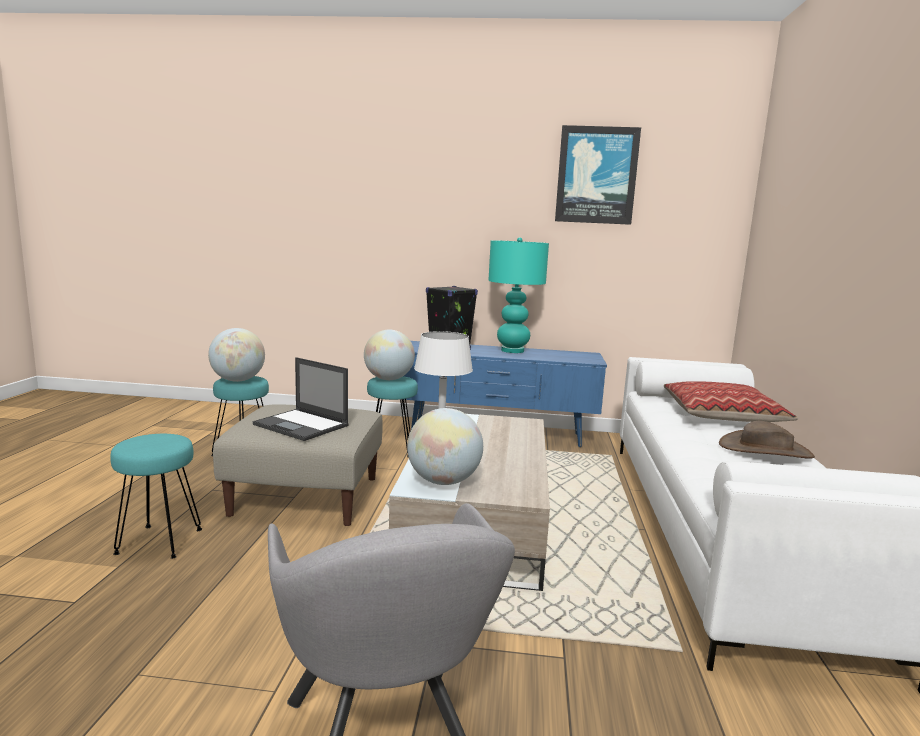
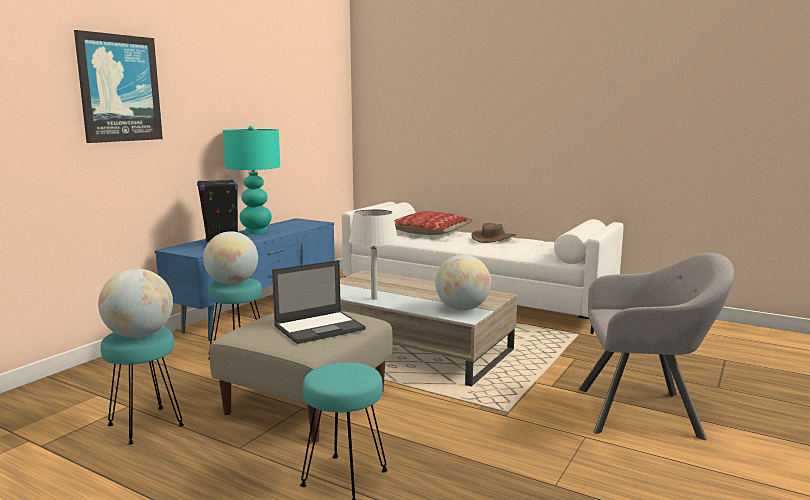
camera: 65 degrees left, 0 degrees up
picture [555,125,641,225] -> picture moved to [74,30,163,143]

